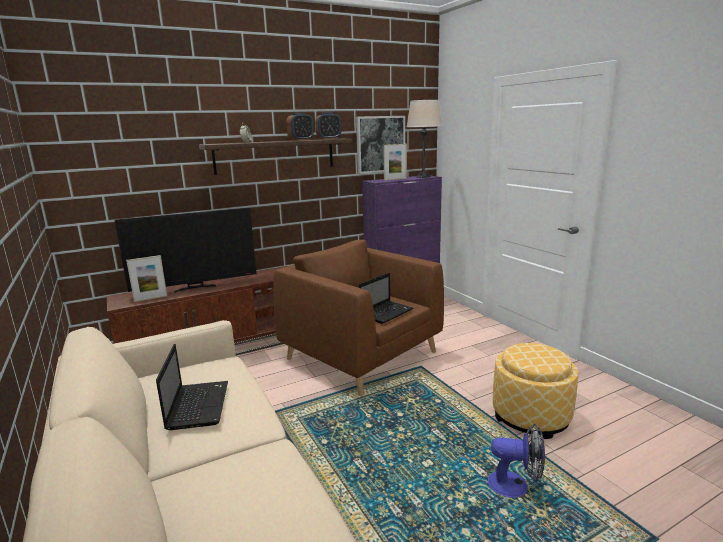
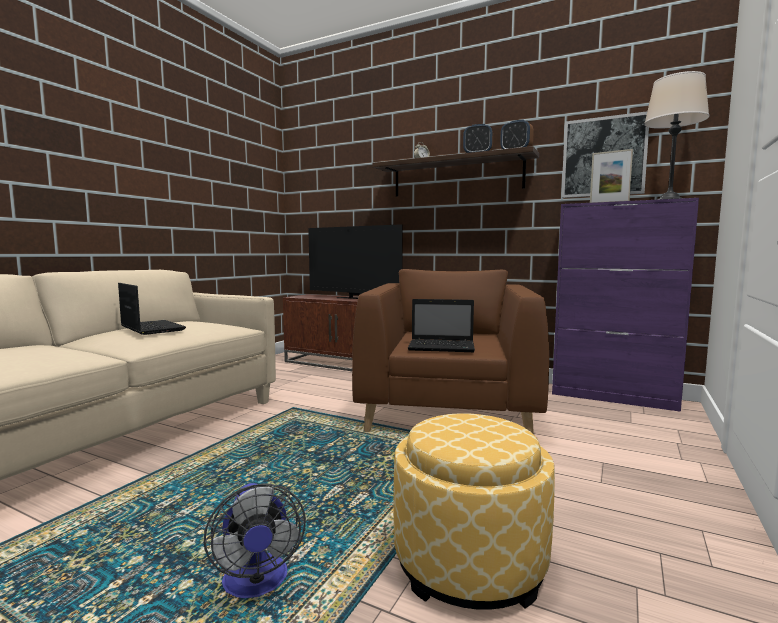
camera: 55 degrees right, 10 degrees down
picture frame [126,255,167,302] -> none
laptop [156,344,228,430] -> laptop turned 90 degrees counterclockwise [118,283,186,335]

